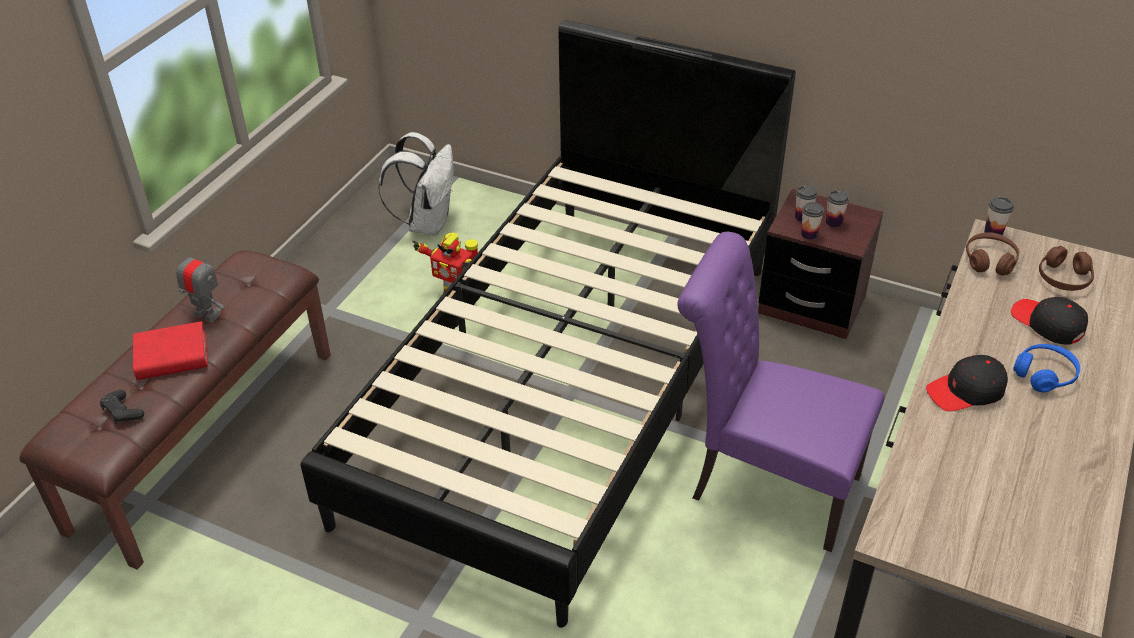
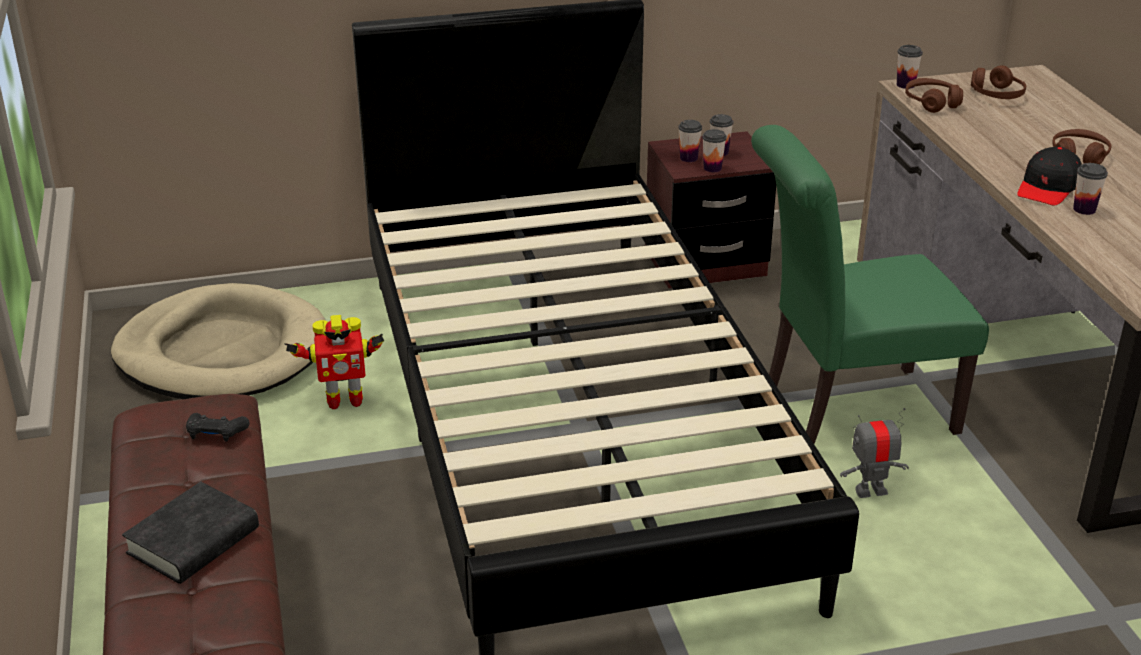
camera: 40 degrees left, 10 degrees down
black game controller [100,389,144,424] -> black game controller moved to [186,413,250,442]
red book [133,321,208,380] -> black book [122,481,259,584]
toy robot [176,249,225,322] -> toy robot moved to [840,408,909,498]
white backpack [378,132,454,236] -> beige dog bed [111,283,325,399]
purple chair [677,232,885,552] -> green chair [751,125,989,444]
black cap [1011,297,1088,345] -> none
blue headphones [1013,344,1080,392] -> brown headphones [1052,129,1112,164]
none -> cup [1073,163,1108,215]

